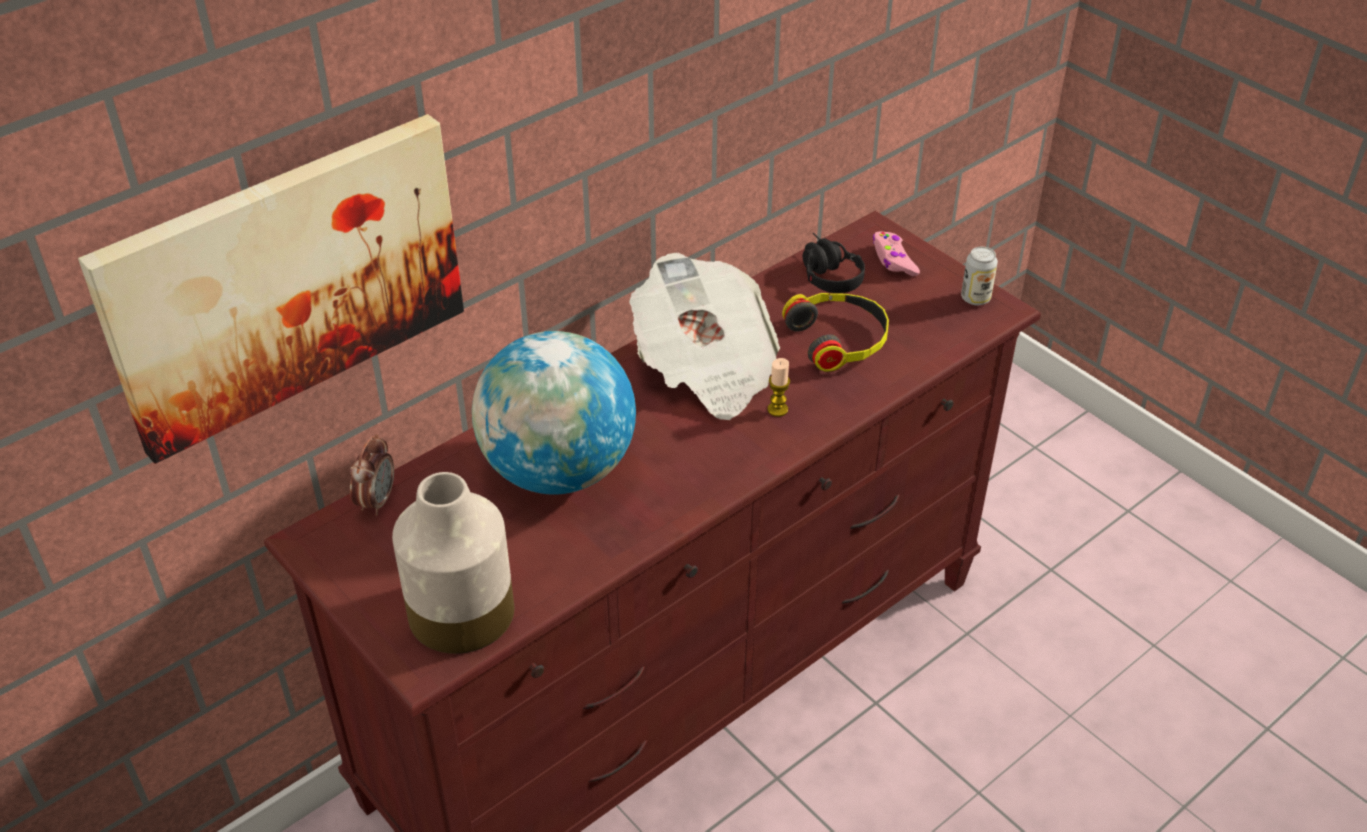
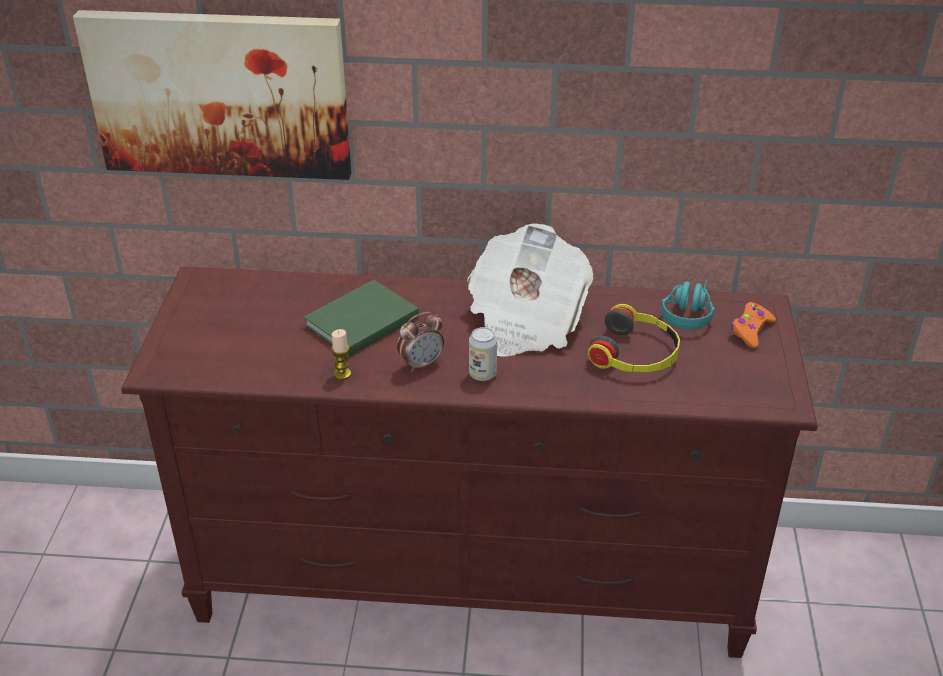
camera: 45 degrees right, 5 degrees down
alarm clock [350,434,394,516] -> alarm clock moved to [397,312,444,372]
beige vase [392,472,514,654] -> none
globe [472,331,636,495] -> green book [304,280,419,357]
candle [768,358,790,417] -> candle moved to [331,329,351,380]
black headphones [803,233,865,293] -> turquoise headphones [661,280,715,330]
pink game controller [873,232,920,276] -> orange game controller [731,302,776,348]
can [961,246,998,306] -> can moved to [469,327,497,381]

